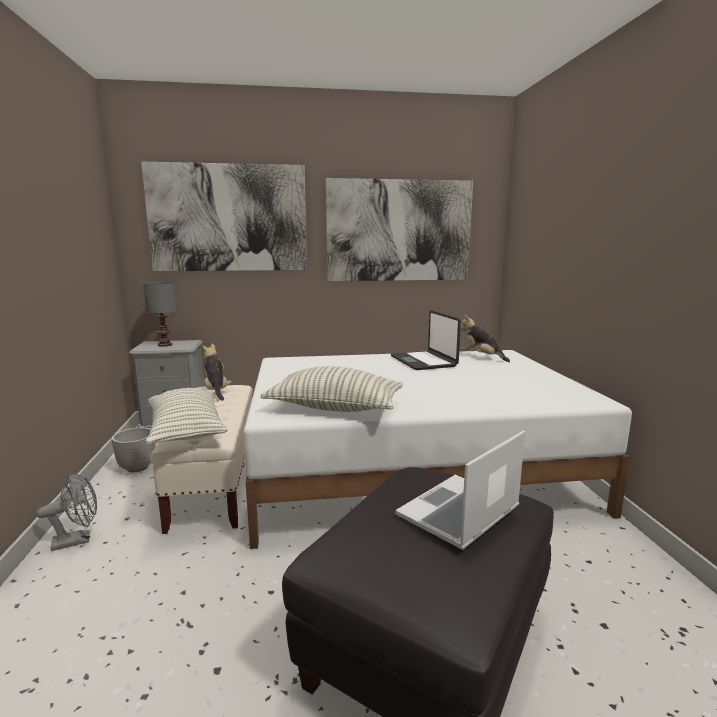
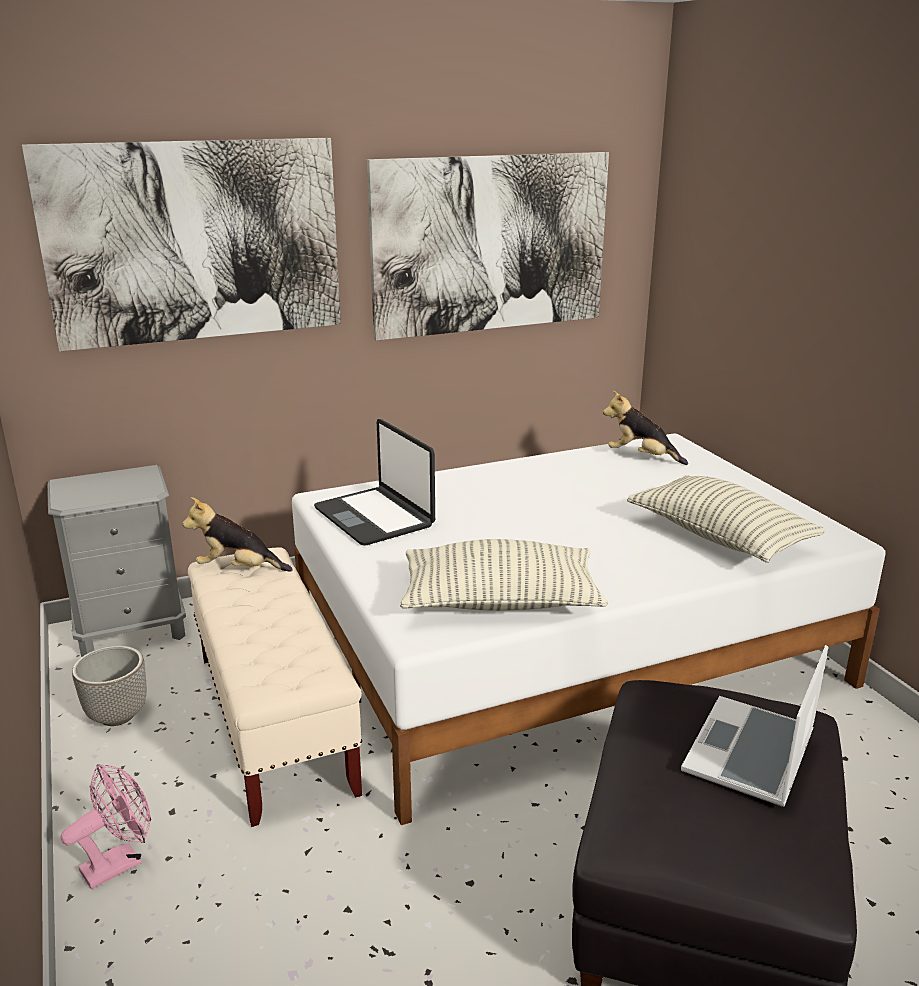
camera: 15 degrees left, 10 degrees up
grey fan [36,473,97,551] -> pink fan [61,764,151,889]
grey table lamp [143,282,177,347] -> none
pillow [146,388,228,445] -> pillow moved to [627,475,826,563]
plush toy [202,344,232,401] -> plush toy turned 45 degrees counterclockwise [182,497,293,572]
laptop [391,310,461,370] -> laptop moved to [314,419,435,545]

